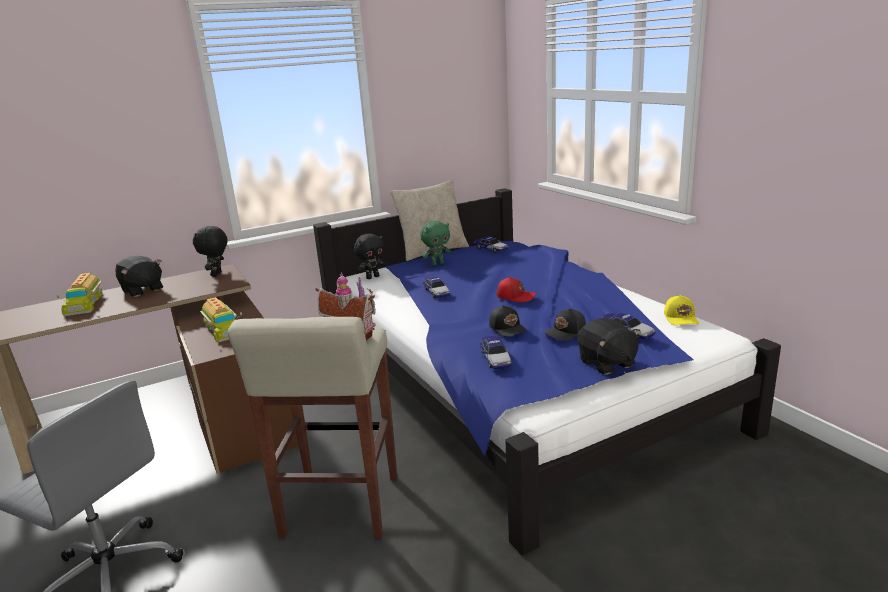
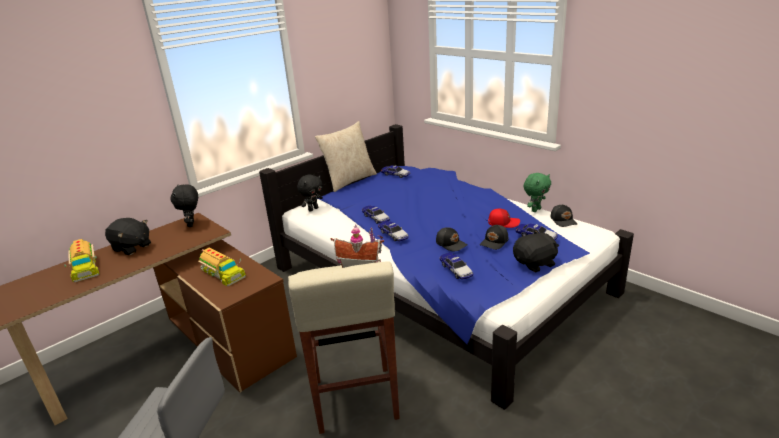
camera: 15 degrees left, 5 degrees up
green plush toy [420,221,451,266] -> green plush toy moved to [524,173,551,212]
red cap [497,277,536,302] -> red cap moved to [488,208,520,228]
black plush toy [577,318,640,375] -> black plush toy turned 75 degrees counterclockwise [513,230,559,272]
yellow cap [664,295,699,325] -> black cap [550,204,577,227]
none -> toy car [378,221,409,242]

